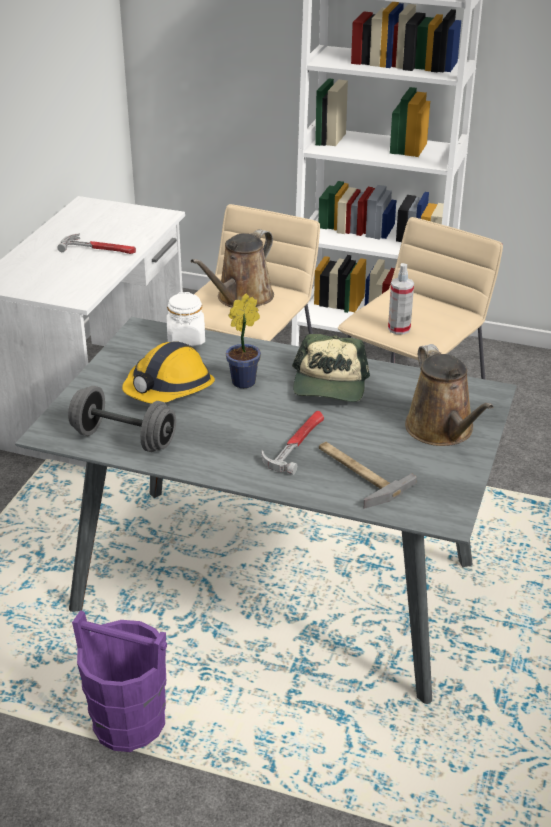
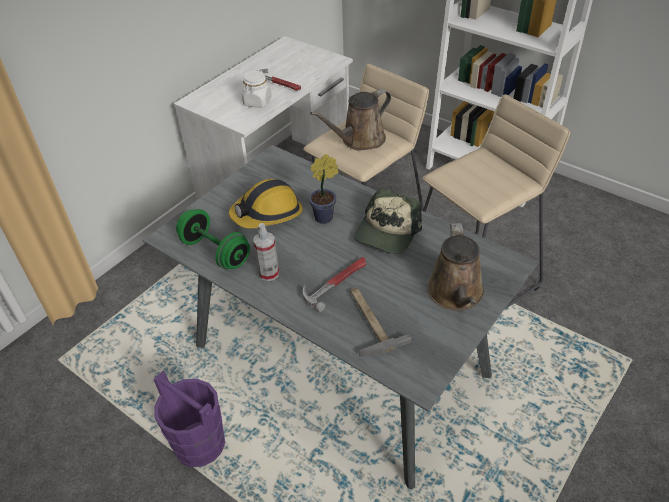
camera: 20 degrees right, 10 degrees up
grey dumbbell [68,386,176,452] -> green dumbbell [176,209,250,269]
white jar [167,292,205,346] -> white jar moved to [242,70,272,107]
spray bottle [388,263,414,335] -> spray bottle moved to [253,223,279,281]

